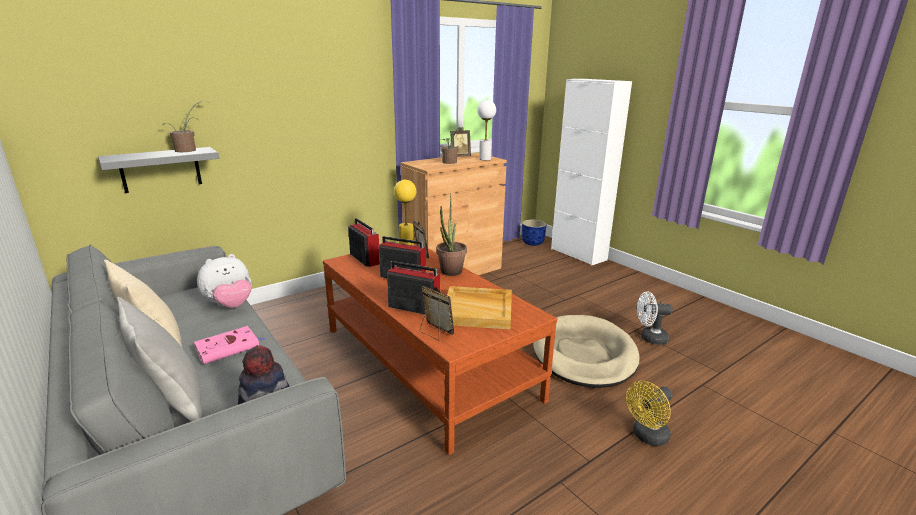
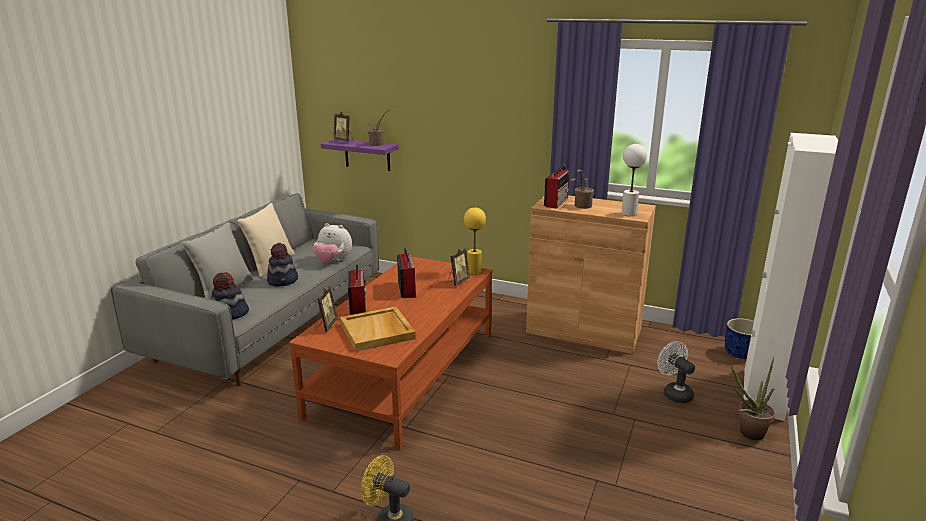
camera: 60 degrees right, 0 degrees up
grey shelf [98,147,219,193] -> purple shelf [321,139,399,171]
pink book [194,326,265,364] -> hat [267,243,298,287]
radio [348,218,380,267] -> radio moved to [544,165,569,209]
potted plant [436,194,467,276] -> potted plant moved to [731,357,775,440]
picture frame [450,128,471,157] -> picture frame moved to [334,112,353,142]
beige dog bed [533,315,640,388] -> none
white fan [637,292,673,345] -> white fan moved to [657,341,695,403]

